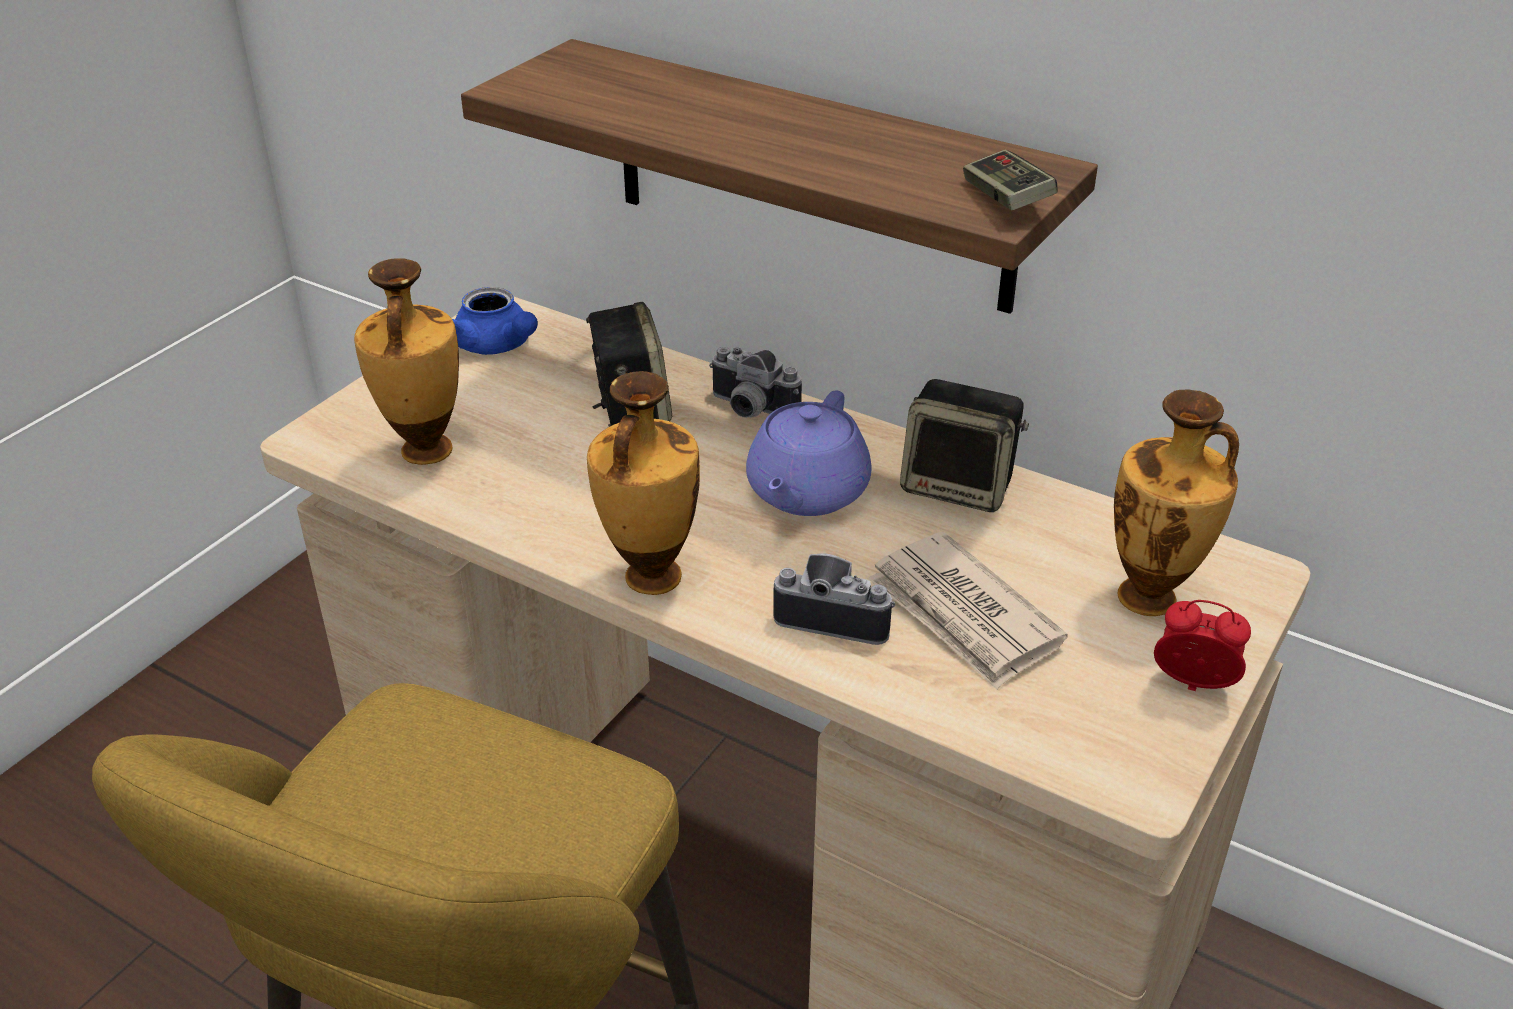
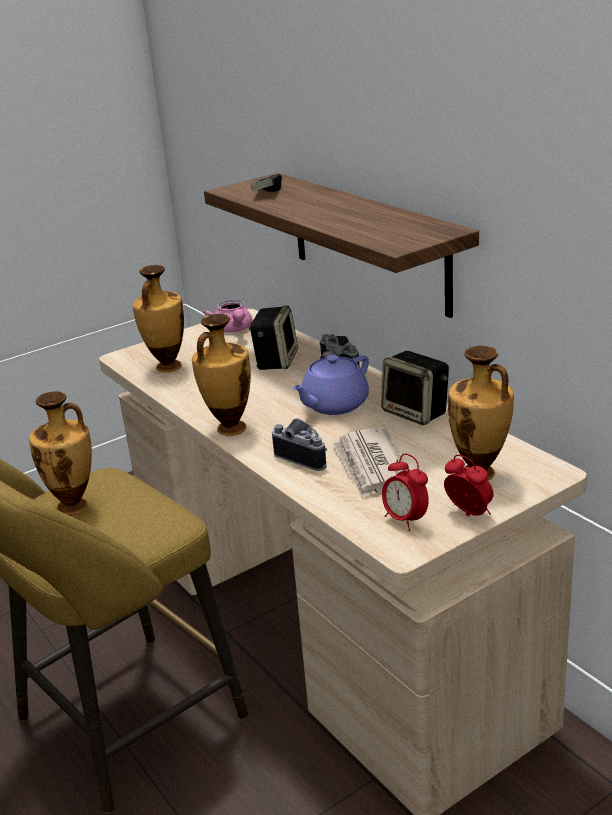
camera: 25 degrees right, 10 degrees down
blue teapot [452,287,538,355] -> pink teapot [203,300,252,332]
game controller [963,150,1058,210] -> game controller moved to [251,174,282,192]
none -> vase [29,391,92,515]
none -> alarm clock [382,454,429,531]

